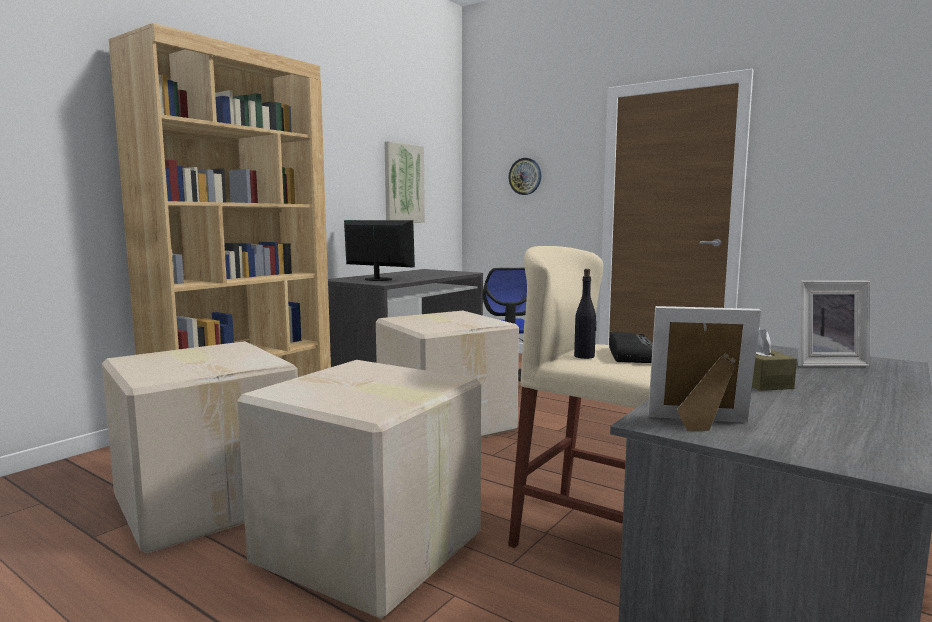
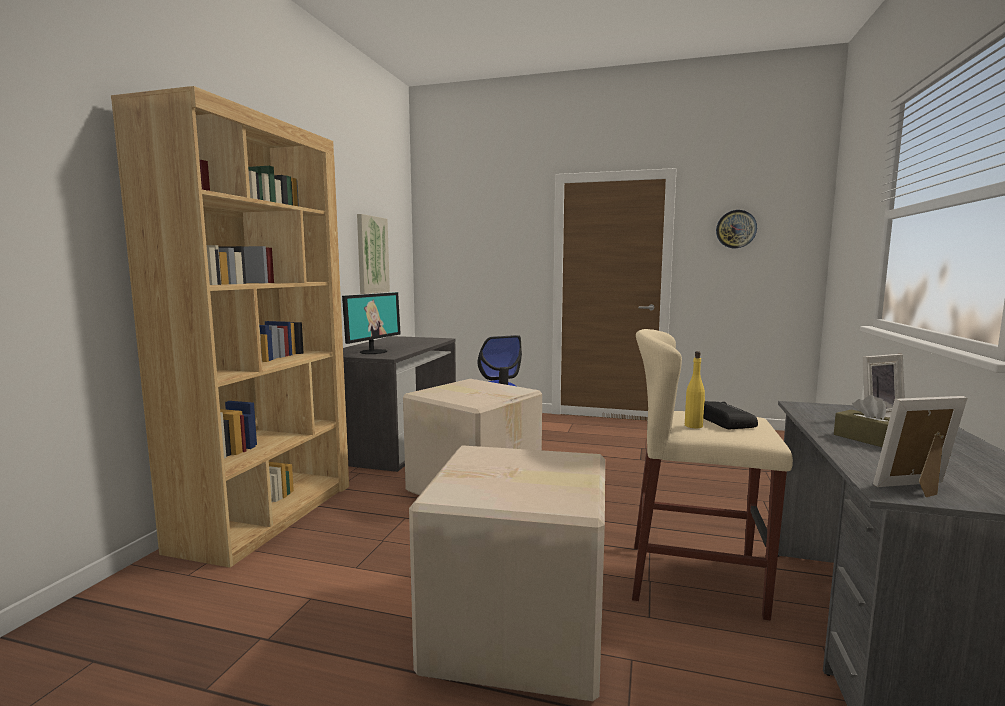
camera: 20 degrees left, 0 degrees up
cardboard box [102,341,298,554] -> none
monitor [344,220,415,281] -> monitor turned 105 degrees clockwise [342,292,401,354]
wall clock [508,158,541,195] -> wall clock moved to [716,210,757,248]
black bottle [574,269,597,359] -> yellow bottle [685,351,705,428]

